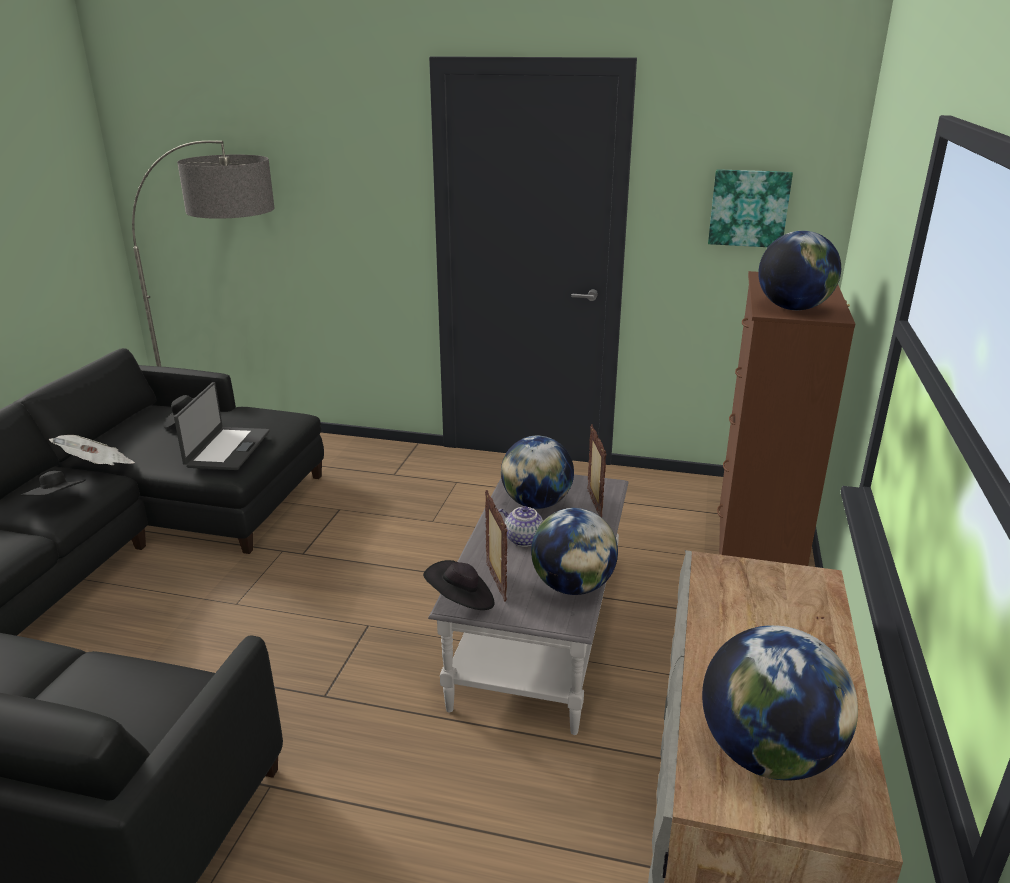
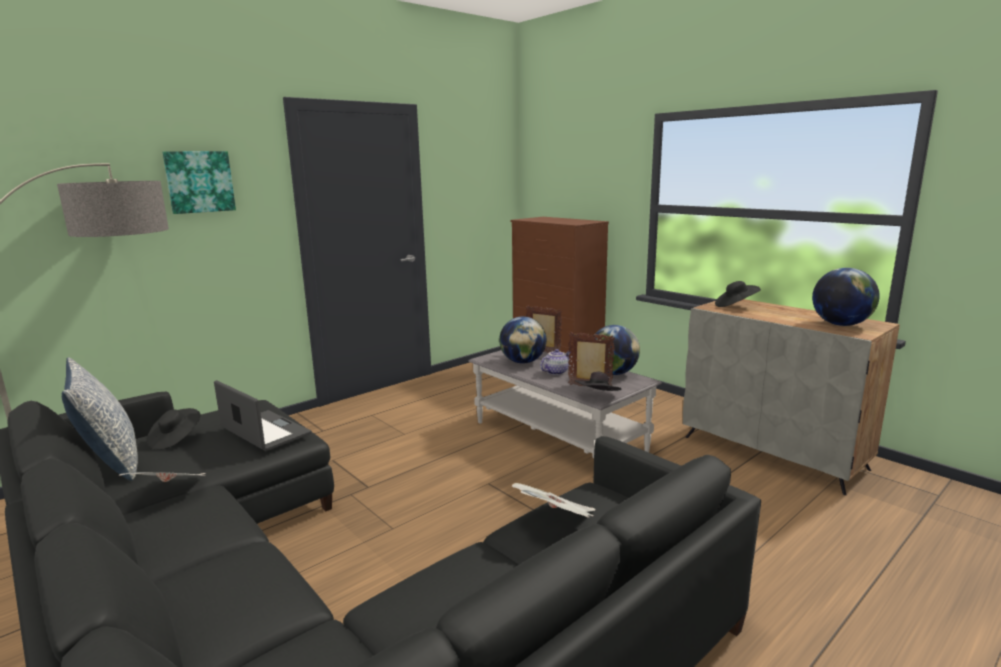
camera: 55 degrees left, 10 degrees down
black hat [21,471,86,496] -> black hat moved to [715,281,761,307]
picture [708,169,793,247] -> picture moved to [162,151,236,214]
globe [758,231,841,310] -> none
none -> pillow [62,357,138,481]
none -> newspaper [512,483,596,517]

